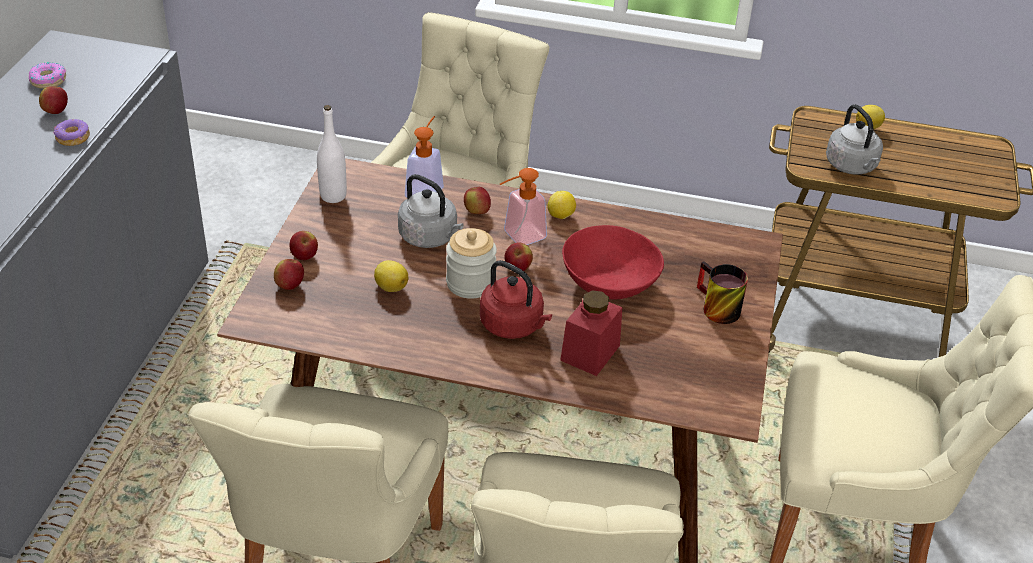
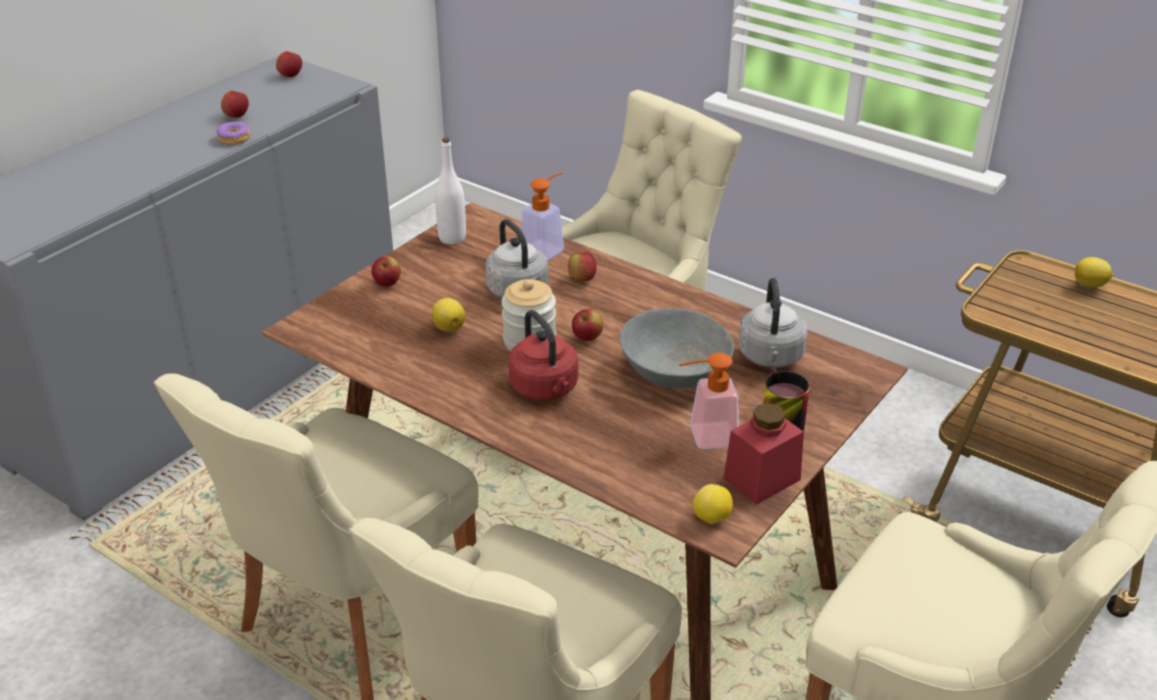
camera: 25 degrees right, 5 degrees down
donut [29,62,66,89] -> none
apple [274,259,304,290] -> apple moved to [276,51,302,77]
soap dispenser [500,168,547,245] -> soap dispenser moved to [678,353,739,449]
lemon [548,191,576,219] -> lemon moved to [693,484,733,524]
red jar [560,290,623,376] -> red jar moved to [723,403,804,505]
red bowl [562,225,664,299] -> grey bowl [620,308,734,388]
grey kettle [826,104,883,175] -> grey kettle moved to [738,278,808,367]

